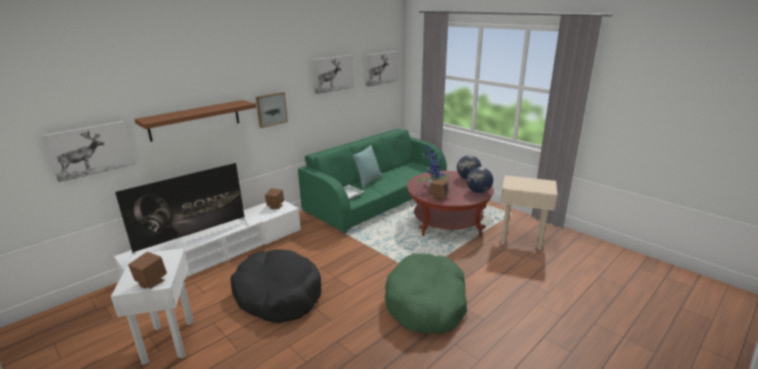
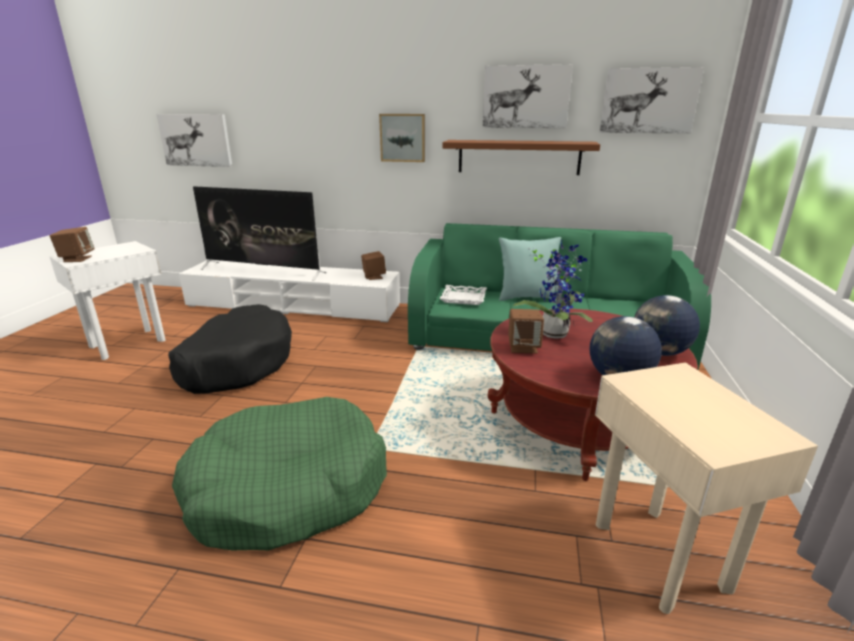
camera: 55 degrees right, 0 degrees up
brown shelf [134,100,256,142] -> brown shelf moved to [442,140,600,175]

